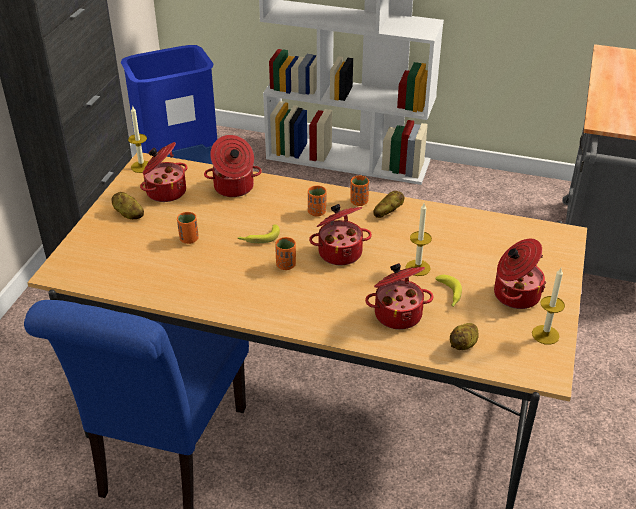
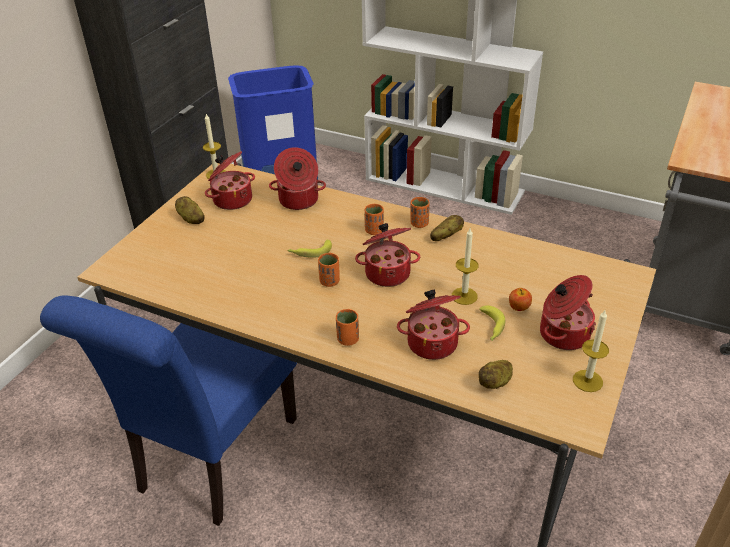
camera: 10 degrees right, 0 degrees up
orange cup [177,212,199,244] -> orange cup moved to [336,309,359,346]
none -> apple [509,288,532,311]

